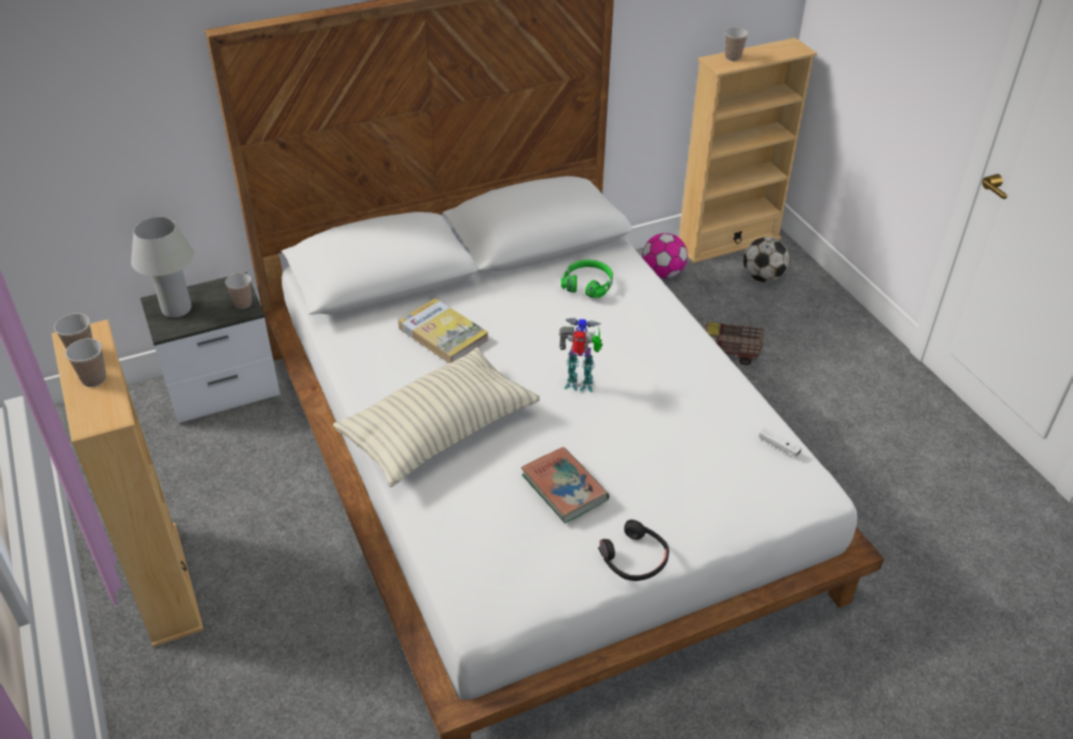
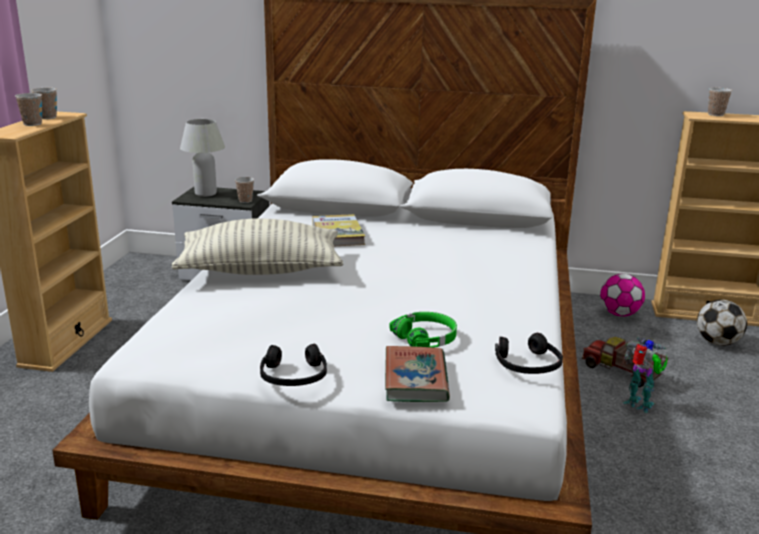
camera: 35 degrees right, 20 degrees down
book [521,447,609,523] -> book moved to [385,346,450,402]
toy robot [559,318,603,392] -> toy robot moved to [623,337,667,413]
green headphones [561,260,613,298] -> green headphones moved to [389,312,457,347]
white game controller [759,428,802,457] -> black headphones [495,332,563,374]

